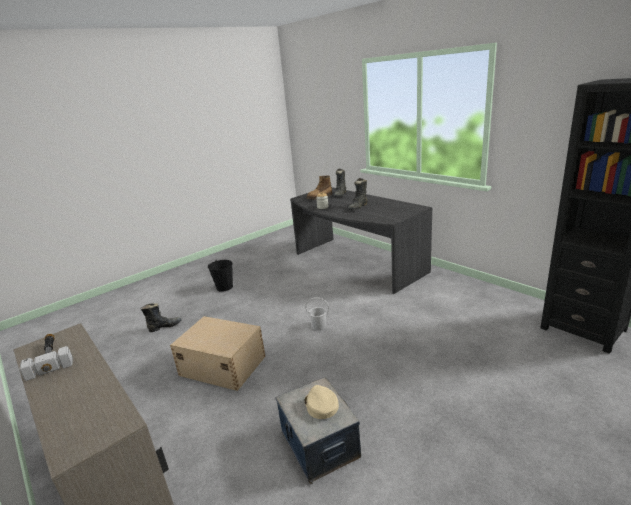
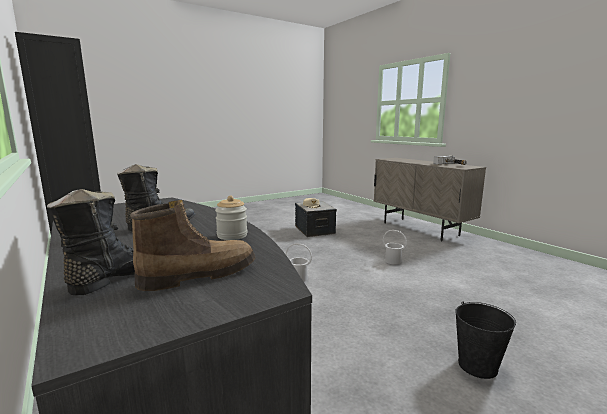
camera: 175 degrees left, 10 degrees down
black boot [141,303,182,332] -> none
beige storage box [170,316,265,391] -> white bucket [383,230,407,265]

